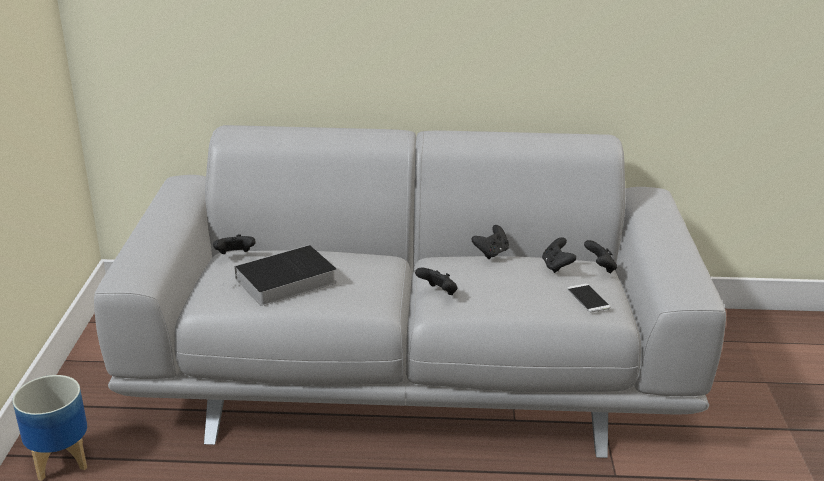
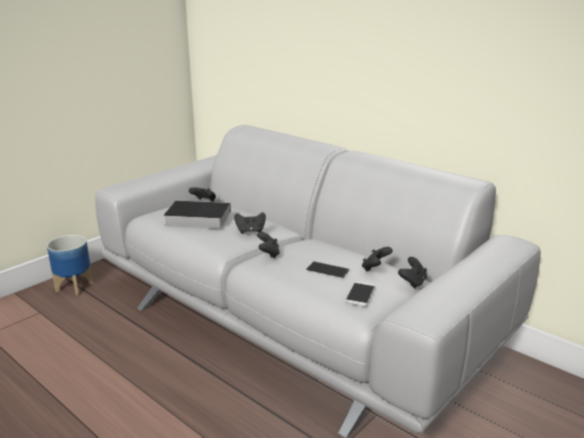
camera: 40 degrees right, 5 degrees down
black game controller [471,225,509,259] -> black game controller moved to [234,212,266,234]
none -> phone [306,261,349,278]

